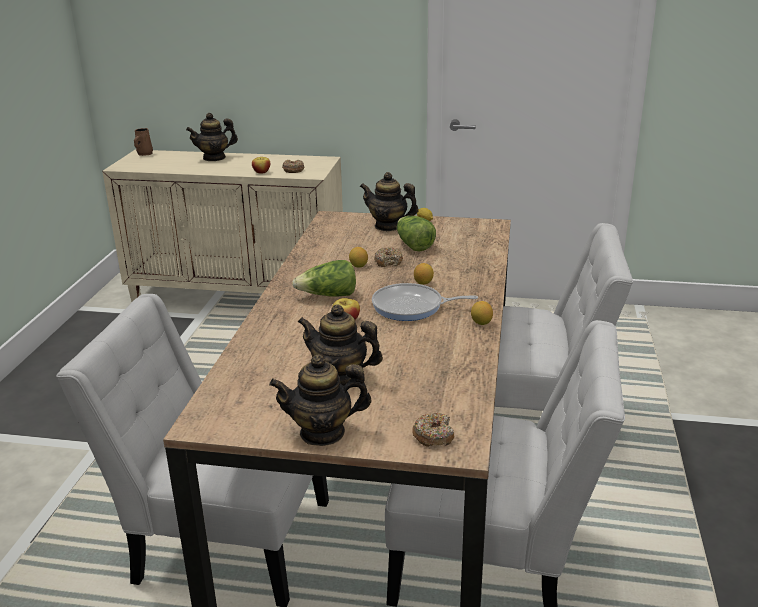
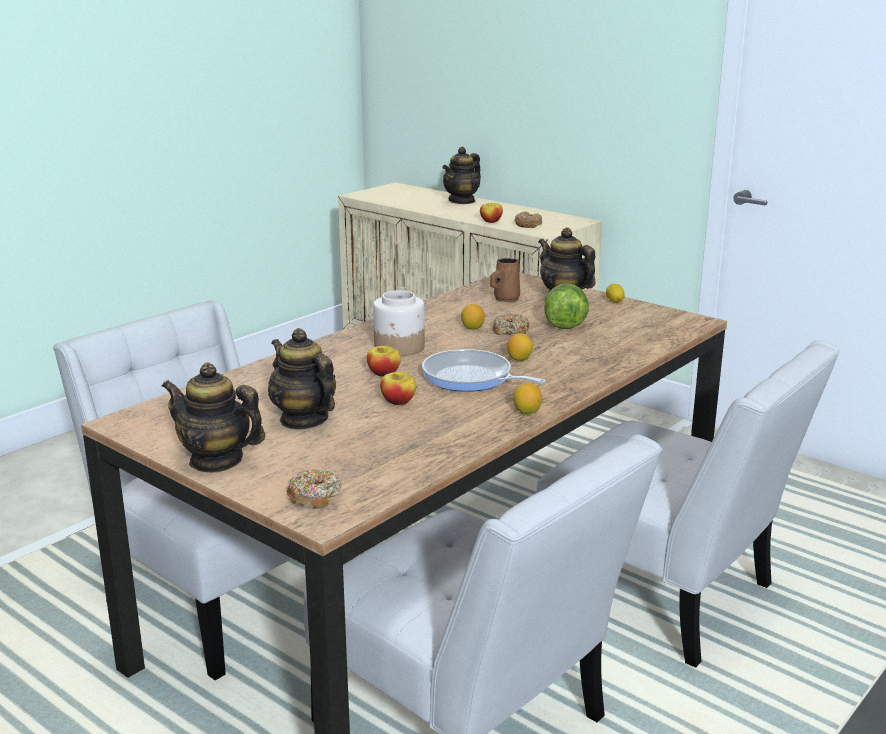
camera: 30 degrees right, 5 degrees down
brown mug [134,128,153,156] -> brown mug moved to [490,258,520,302]
teapot [186,113,238,161] -> teapot turned 60 degrees counterclockwise [442,147,481,204]
lettuce [292,260,356,297] -> jar [373,290,425,356]
none -> apple [380,372,416,405]

